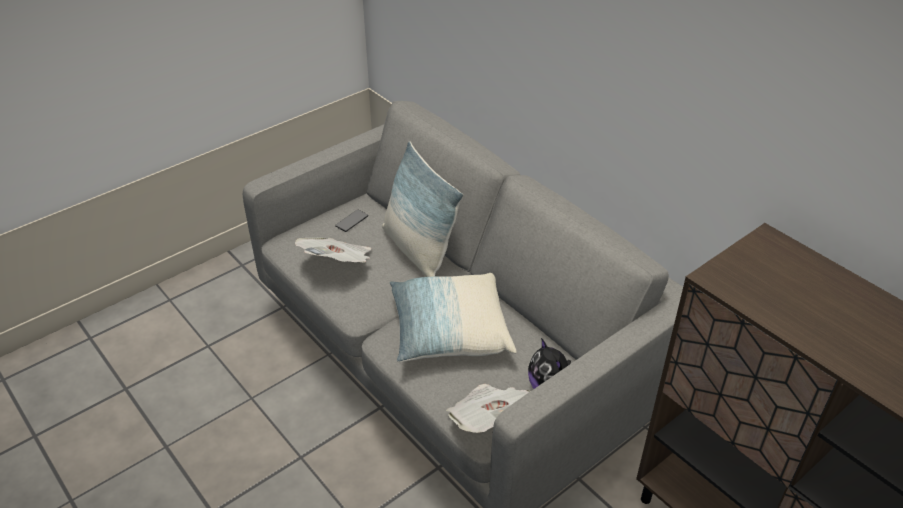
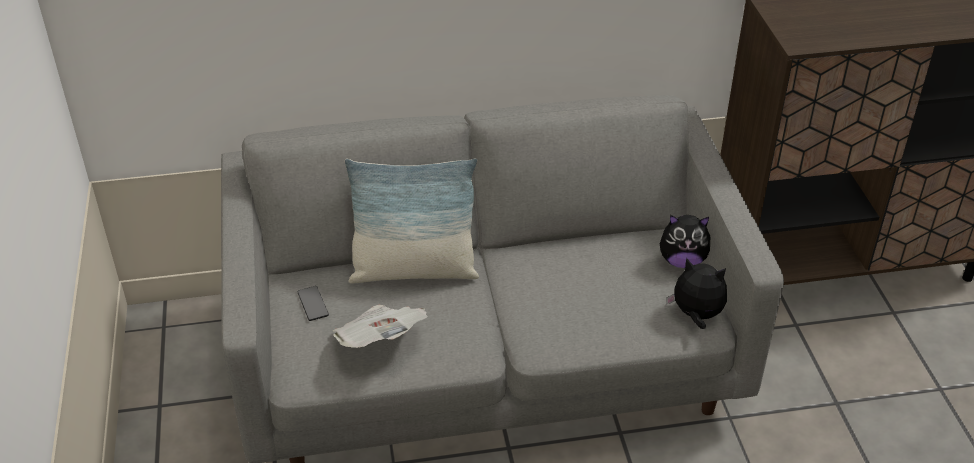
camera: 60 degrees left, 0 degrees up
pillow [389,273,517,362] -> none
newspaper [446,384,530,433] -> plush toy [666,258,727,329]

